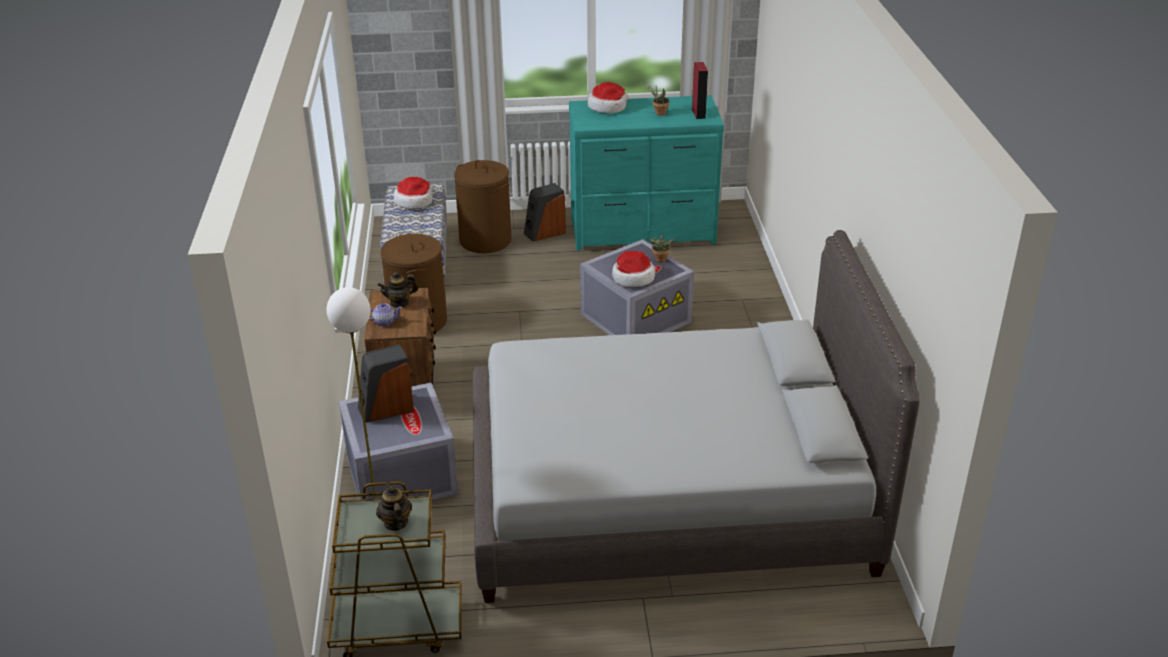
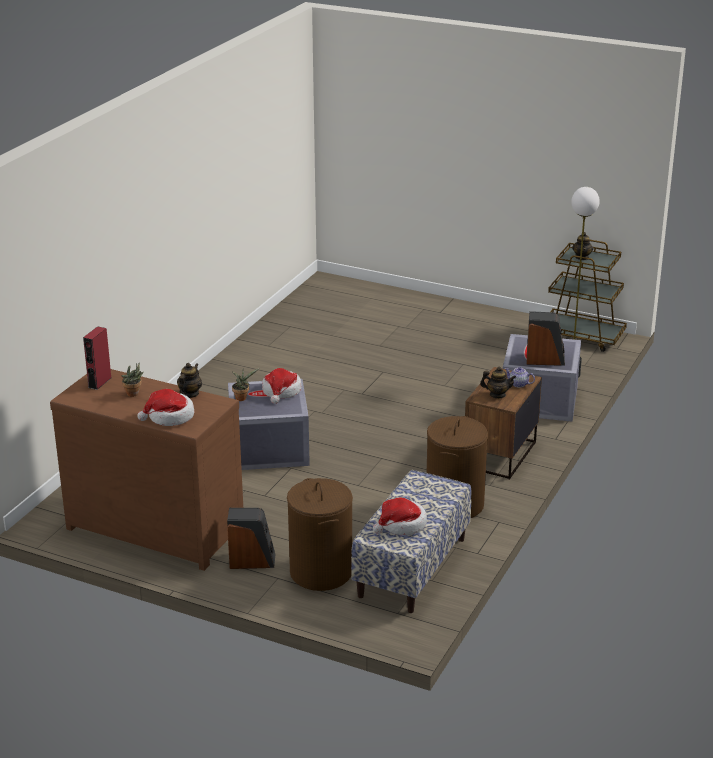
camera: 150 degrees left, 5 degrees down
grey bed [473,230,920,603] -> none
turquoise dresser [569,95,724,251] -> brown dresser [50,369,243,571]
none -> teapot [177,363,202,398]

